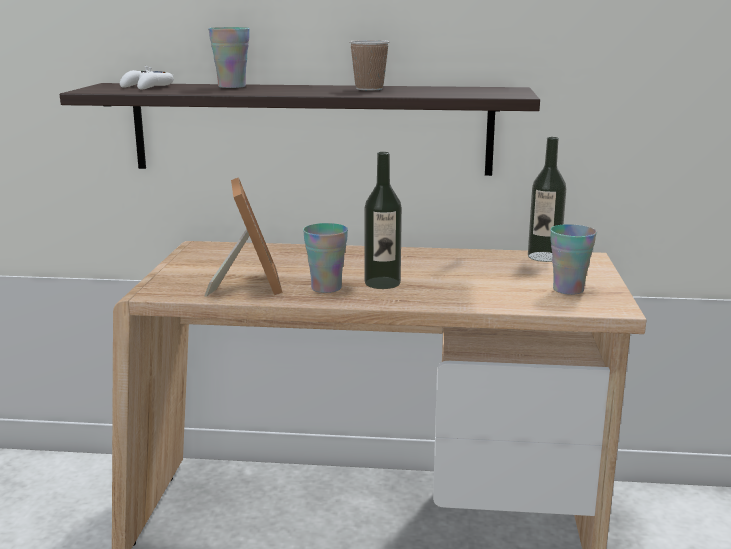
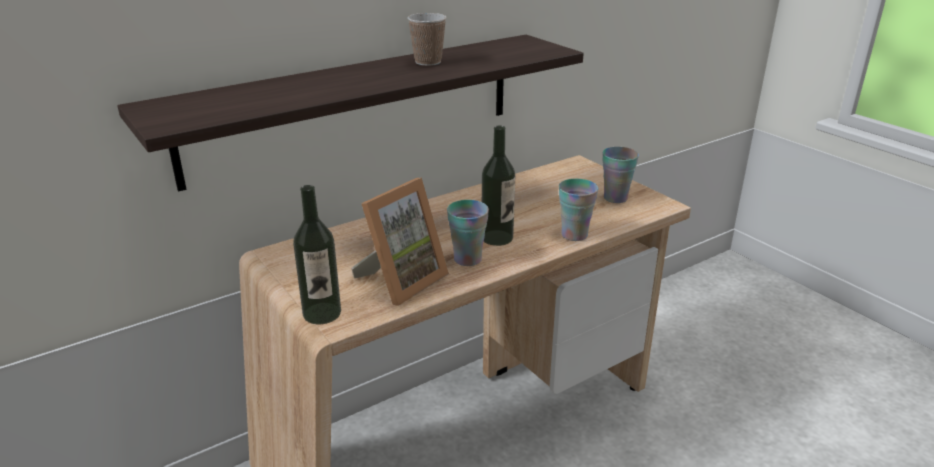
camera: 40 degrees left, 10 degrees up
white game controller [120,66,174,90] -> none
picture frame [204,177,283,296] -> picture frame turned 90 degrees clockwise [351,178,449,306]
cup [208,27,250,88] -> cup moved to [559,179,598,241]
bottle [528,137,566,262] -> bottle moved to [293,185,341,324]

